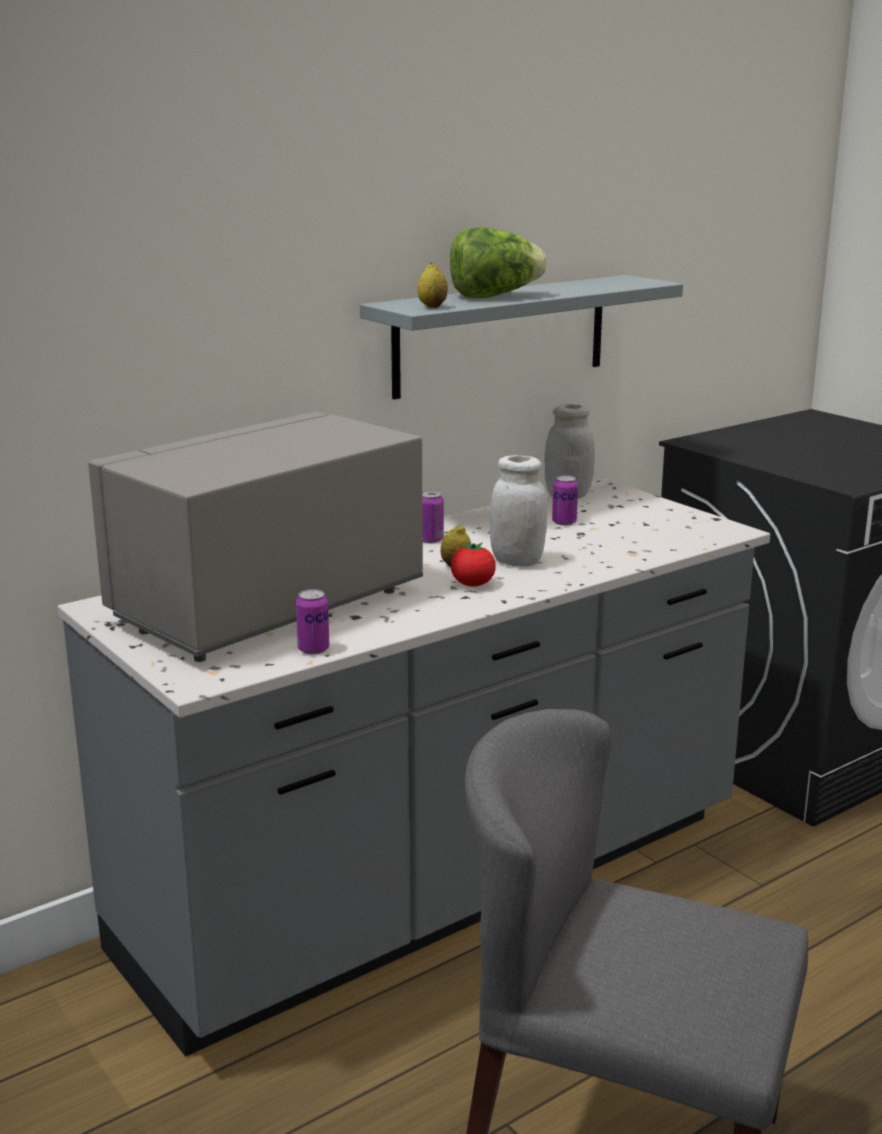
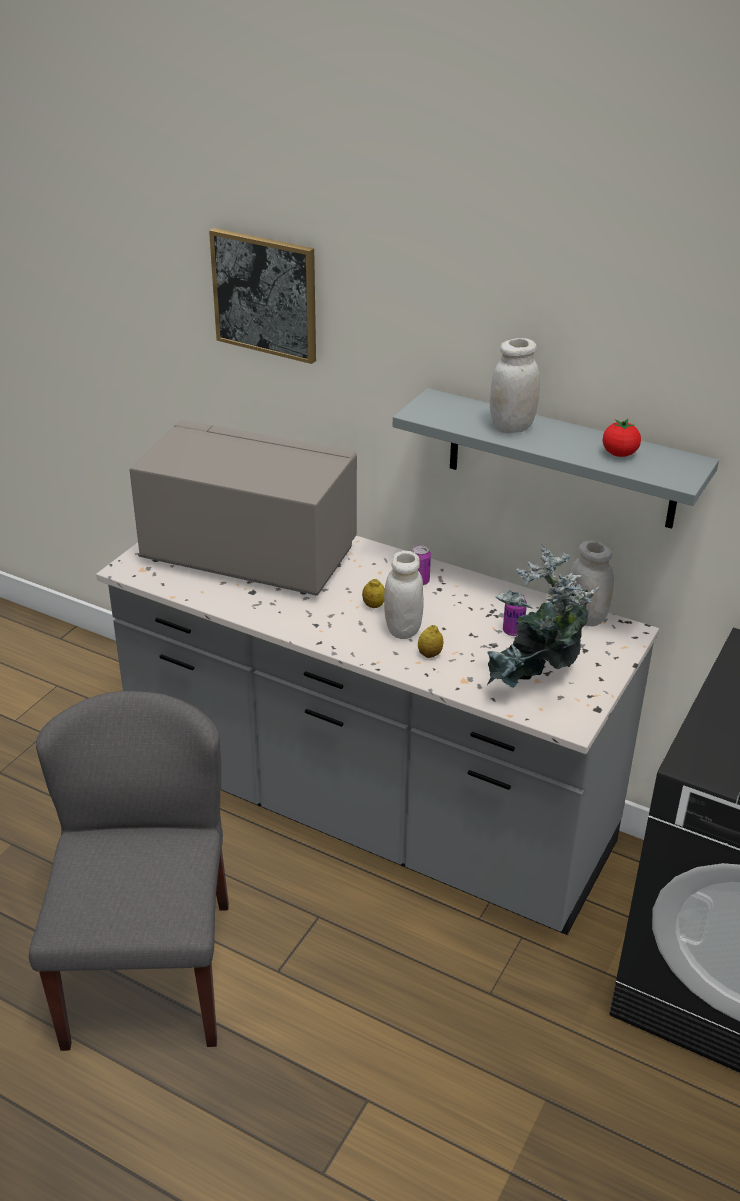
camera: 65 degrees right, 15 degrees up
can [296,589,329,655] -> none
lemon [418,263,448,308] -> lemon moved to [418,625,444,658]
lettuce [450,227,547,298] -> white jar [490,338,540,433]
tomato [451,542,496,587] -> tomato moved to [603,419,641,457]
none -> picture [209,228,316,364]
none -> potted plant [487,545,599,688]

